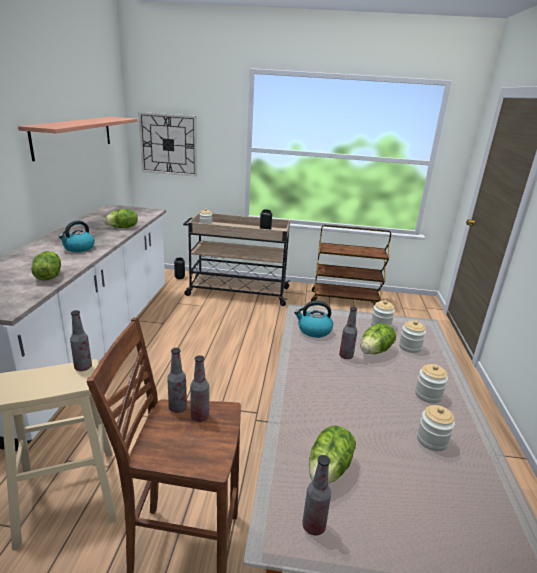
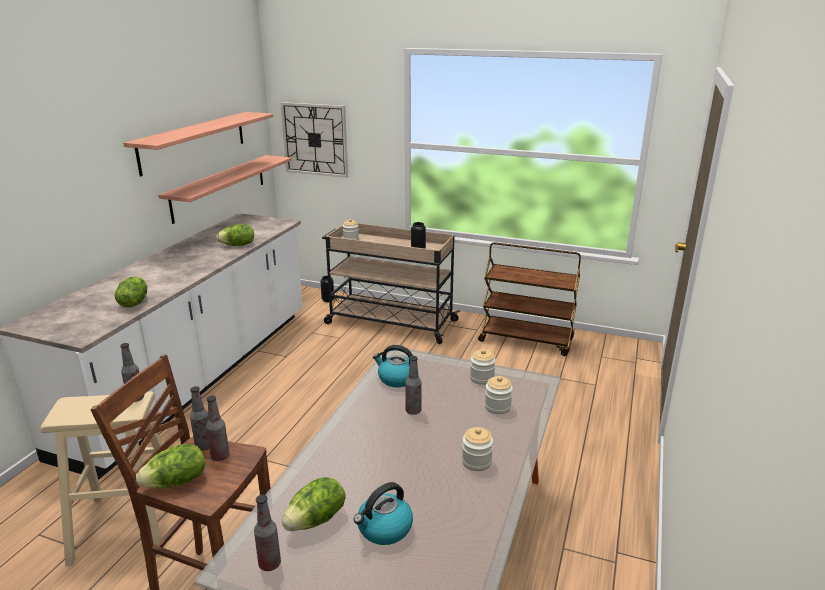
camera: 15 degrees right, 0 degrees up
kettle [58,220,95,252] -> kettle moved to [354,482,413,545]
lettuce [360,323,396,354] -> lettuce moved to [136,444,205,488]
jar [417,405,455,451] -> none
none -> shelf [158,155,292,224]

